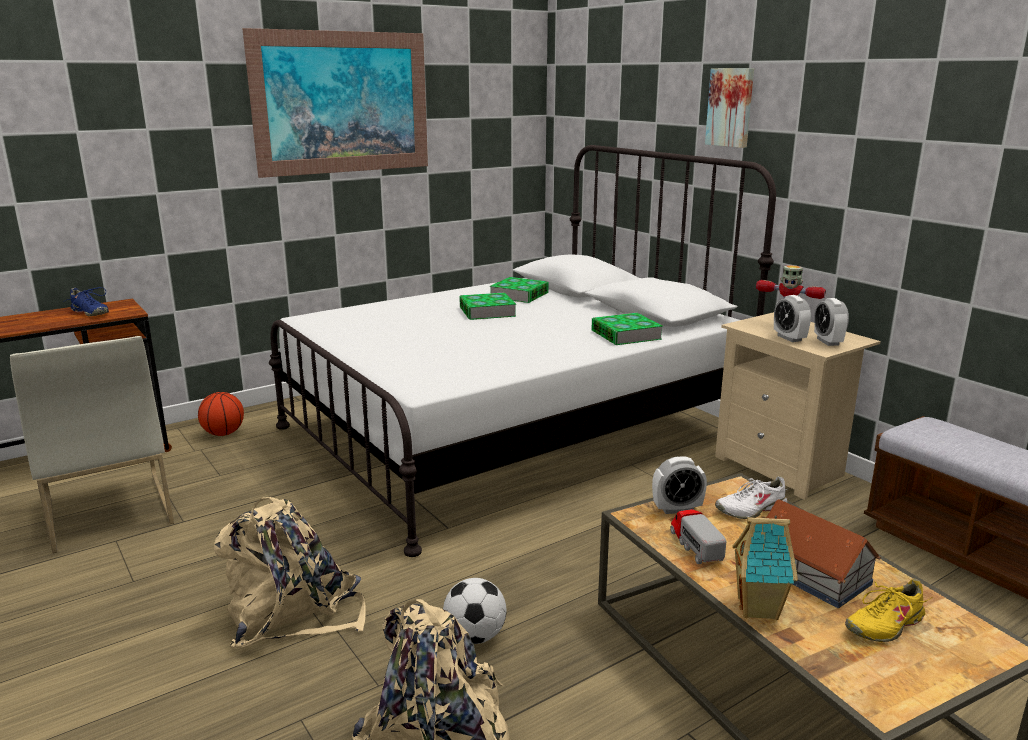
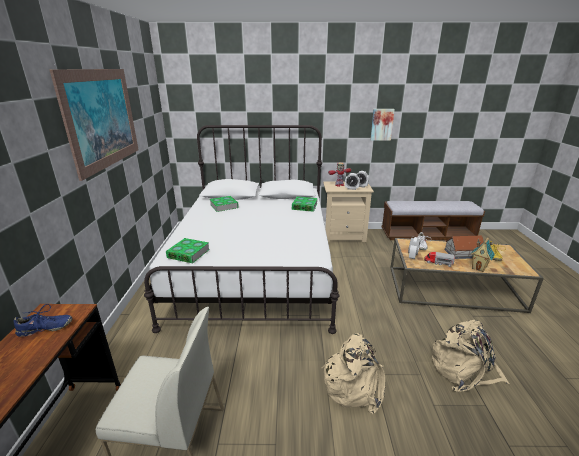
camera: 55 degrees left, 5 degrees up
basketball [198,392,244,436] -> none
football [443,578,506,644] -> none
book [459,292,516,320] -> book moved to [166,238,210,263]
picture [705,68,754,148] -> picture moved to [370,109,395,141]

